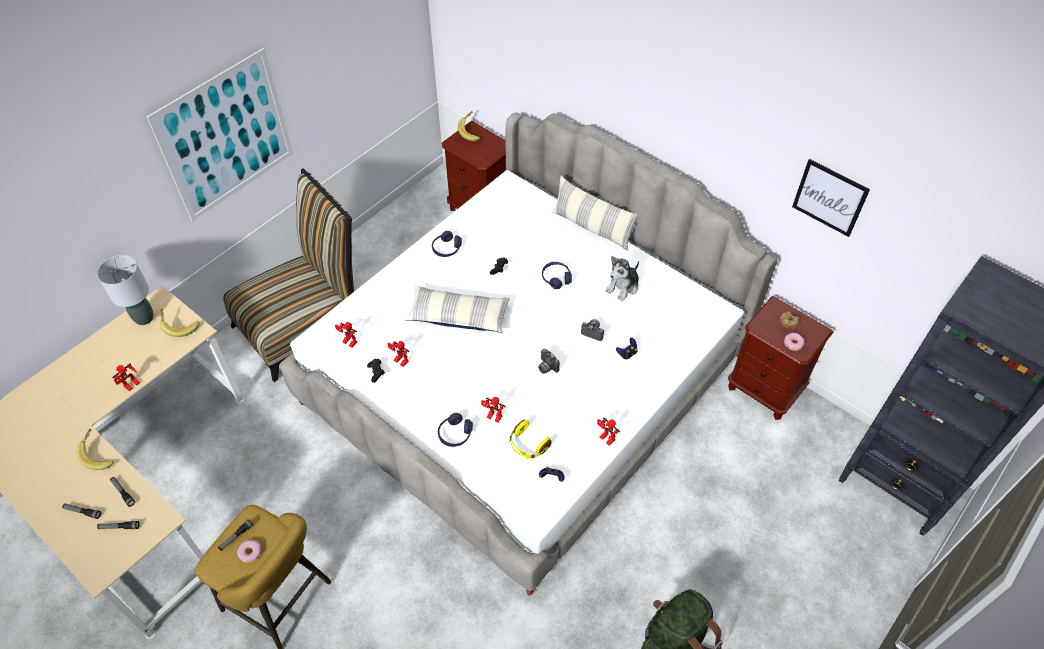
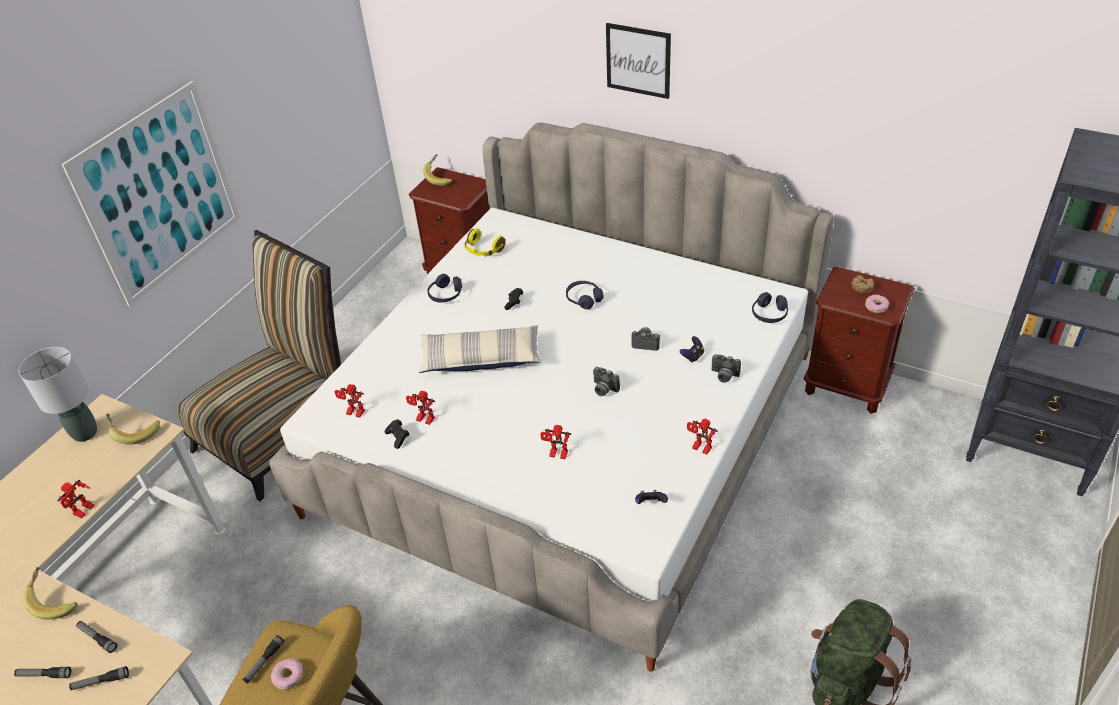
camera: 10 degrees left, 10 degrees down
purple headphones [438,413,473,447] -> purple headphones moved to [752,292,788,323]
yellow headphones [509,420,552,459] -> yellow headphones moved to [465,228,505,257]
pillow [551,175,637,250] -> none
plush toy [606,256,639,301] -> none
picture [792,159,870,237] -> picture moved to [606,23,671,99]
none -> camera [712,354,741,383]

